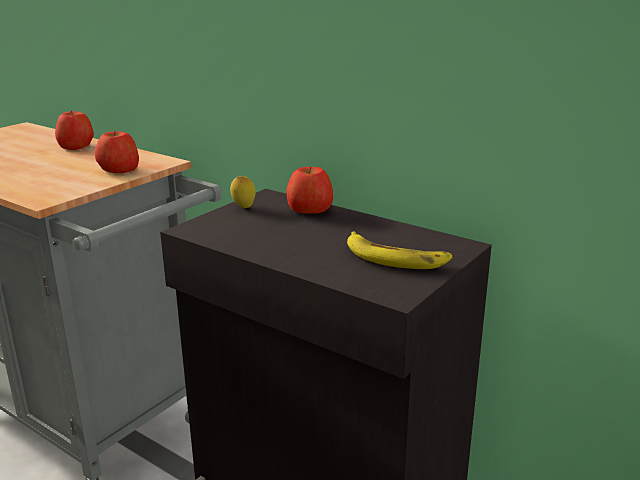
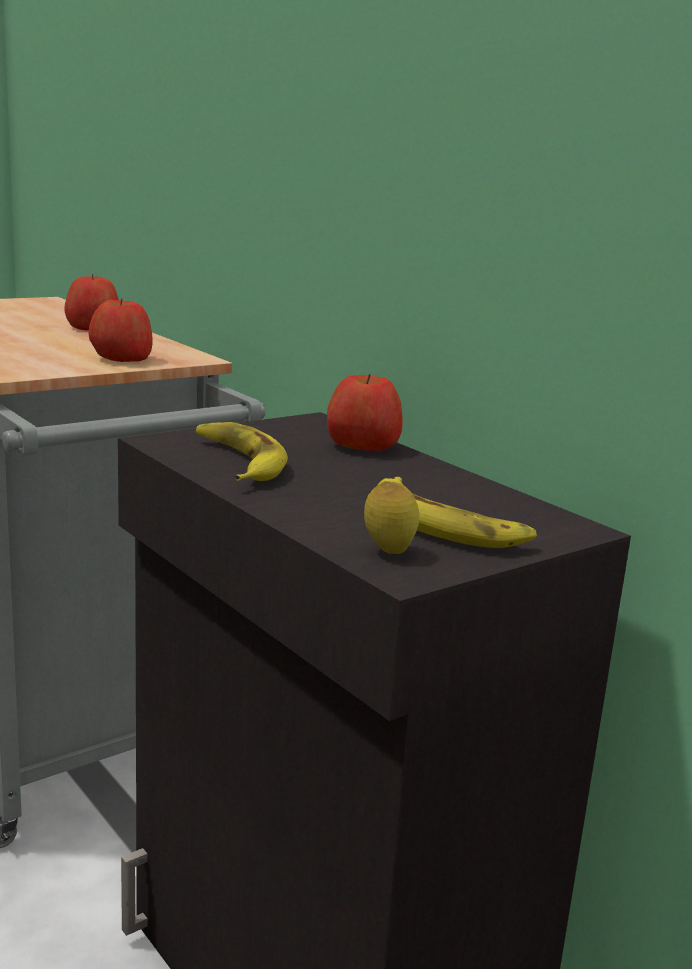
camera: 15 degrees right, 5 degrees down
lemon [230,176,256,208] -> lemon moved to [364,481,419,554]
none -> banana [196,422,288,481]

